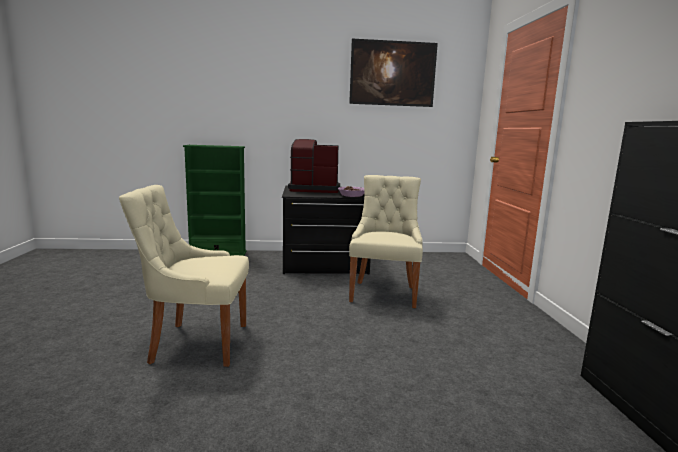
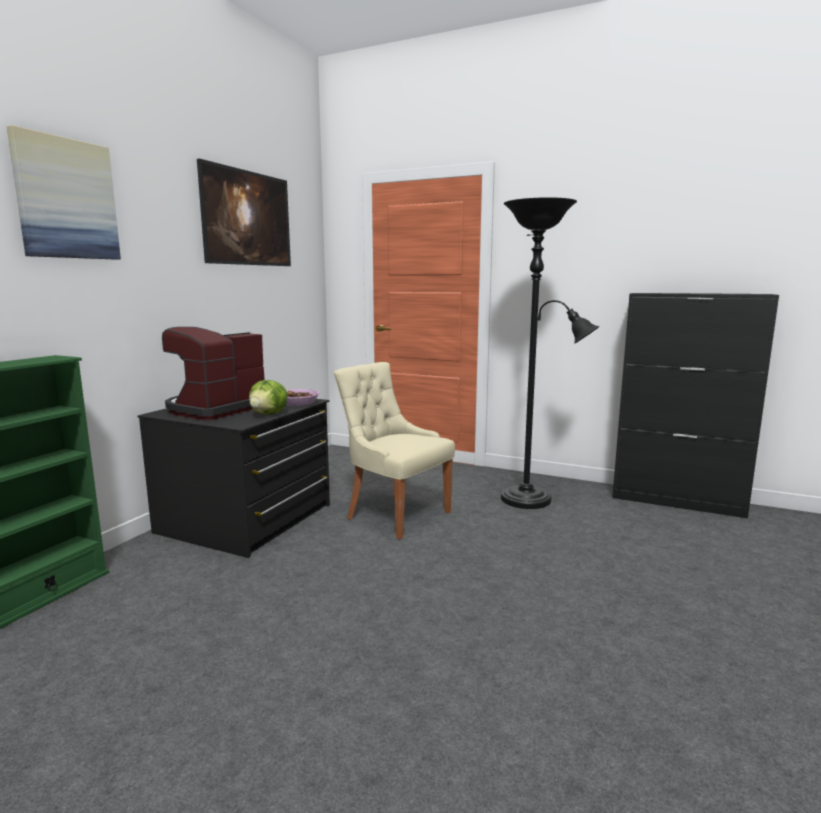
camera: 60 degrees left, 0 degrees up
beige chair [119,185,249,367] -> none
none -> picture [7,125,121,260]
none -> lettuce [249,380,288,415]
none -> black floor lamp [501,197,600,509]

